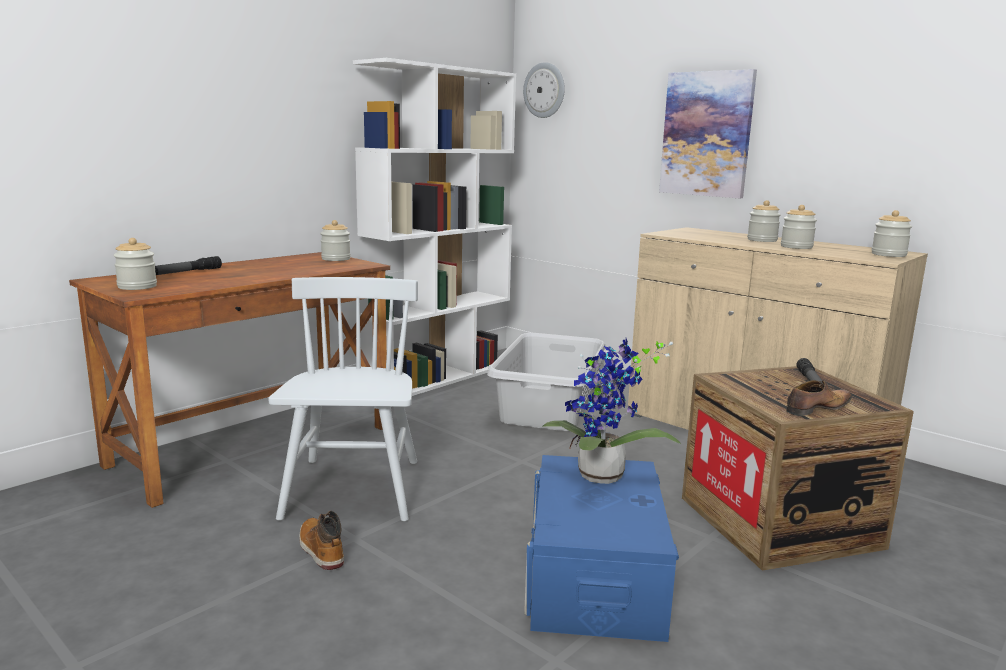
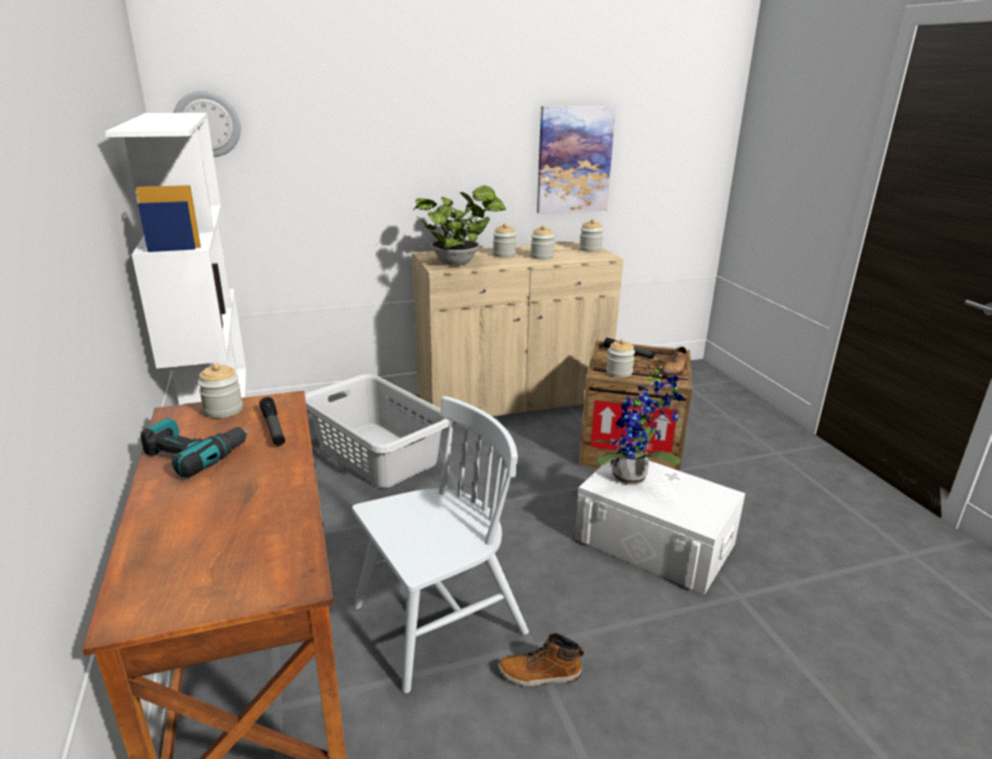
camera: 60 degrees left, 10 degrees up
jar [113,238,157,290] -> jar moved to [606,339,635,378]
flashlight [155,256,222,275] -> flashlight moved to [259,397,285,446]
white chair [269,277,418,522] -> white chair turned 120 degrees clockwise [352,396,529,693]
blue storage box [524,455,679,642] -> white storage box [575,461,745,595]
picture [659,69,757,198] -> picture moved to [537,106,616,214]
shoe [786,380,852,416] -> shoe turned 150 degrees counterclockwise [662,347,688,377]
none -> power drill [141,418,250,477]
none -> potted plant [413,185,506,266]

